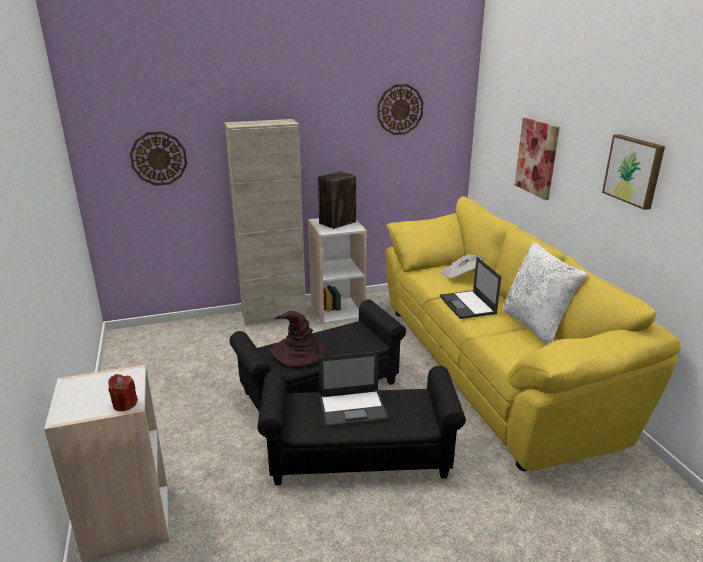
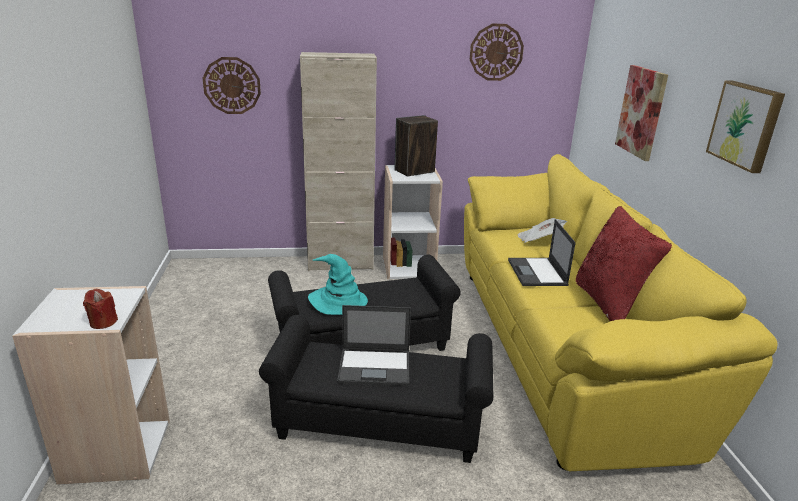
camera: 10 degrees right, 0 degrees up
brown hat [271,311,325,366] -> turquoise hat [308,254,368,315]
white pillow [503,242,587,345] -> red pillow [576,206,672,321]

